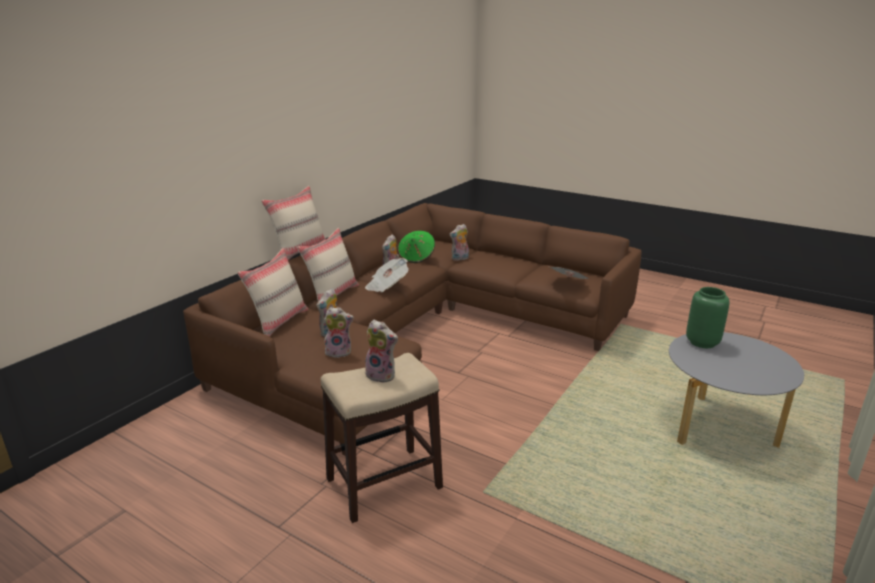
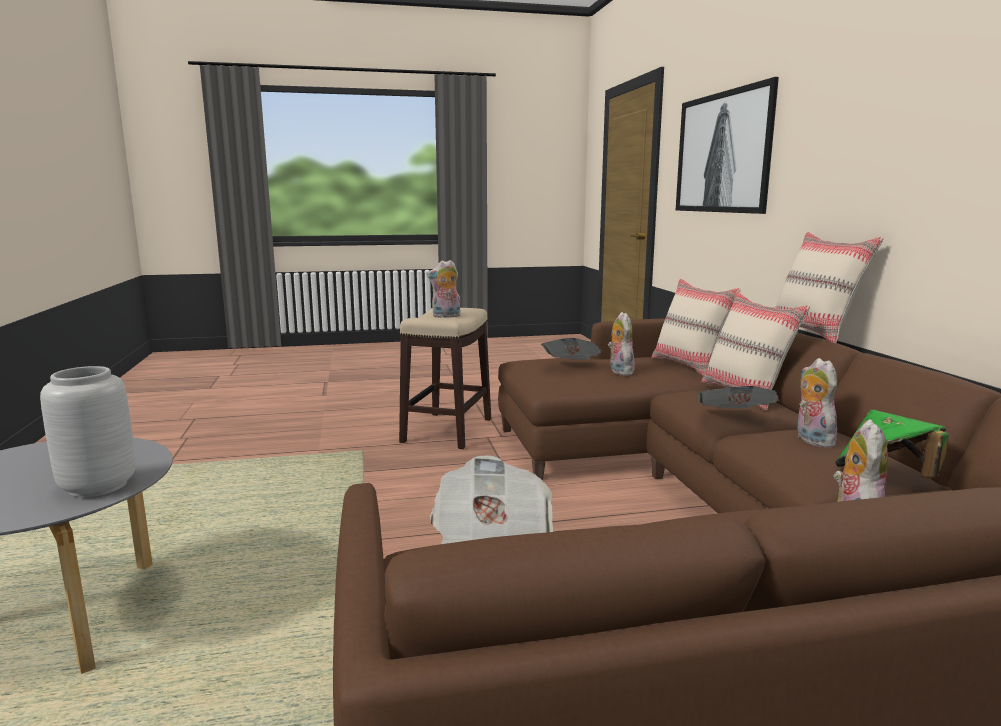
camera: 135 degrees right, 10 degrees down
plush toy [323,307,354,358] -> newspaper [541,338,602,360]
green vase [686,287,730,348] -> grey vase [40,366,136,497]
none -> picture [676,77,779,214]

